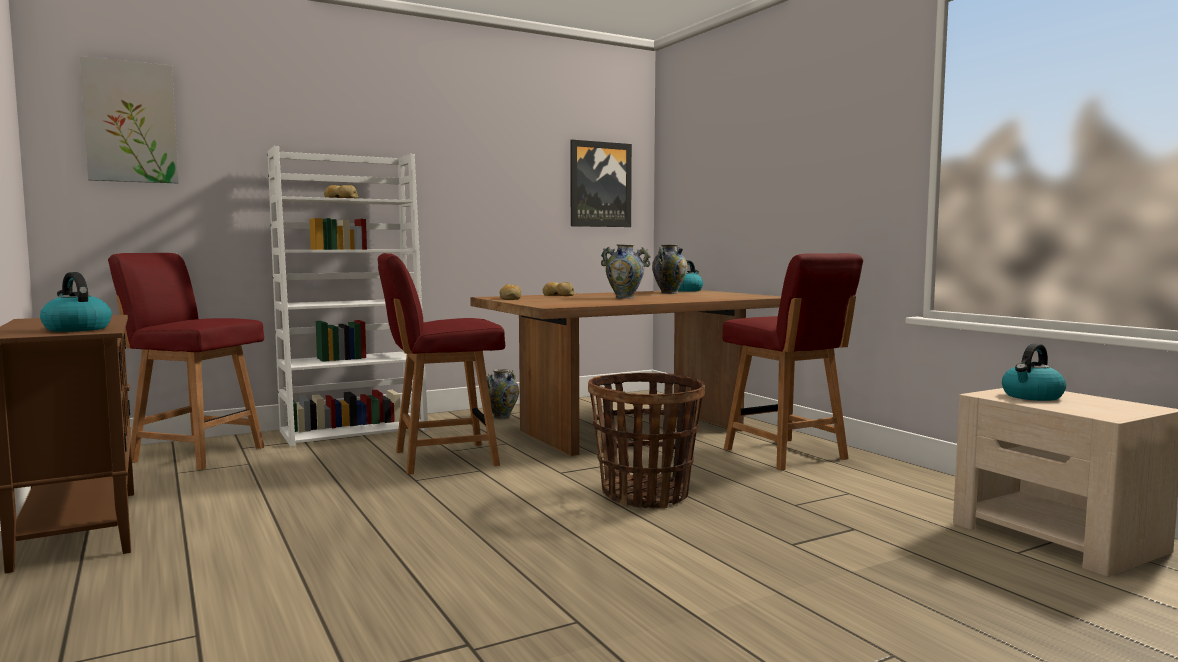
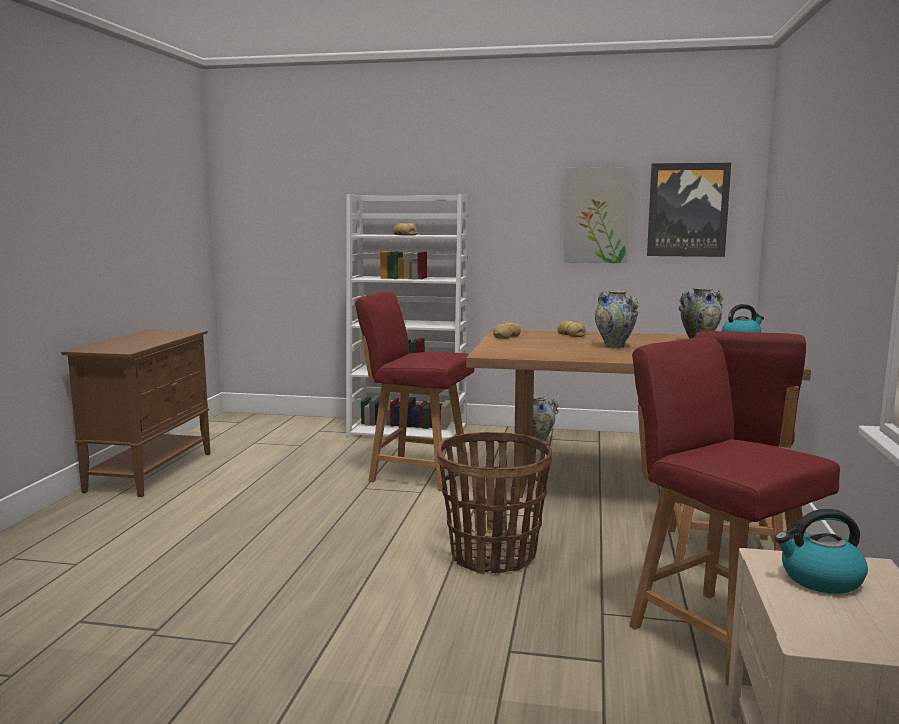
camera: 40 degrees right, 5 degrees up
kettle [40,272,112,332] -> none
picture [80,56,179,183] -> picture moved to [564,167,631,263]
red chair [108,253,264,470] -> red chair moved to [629,337,840,685]

